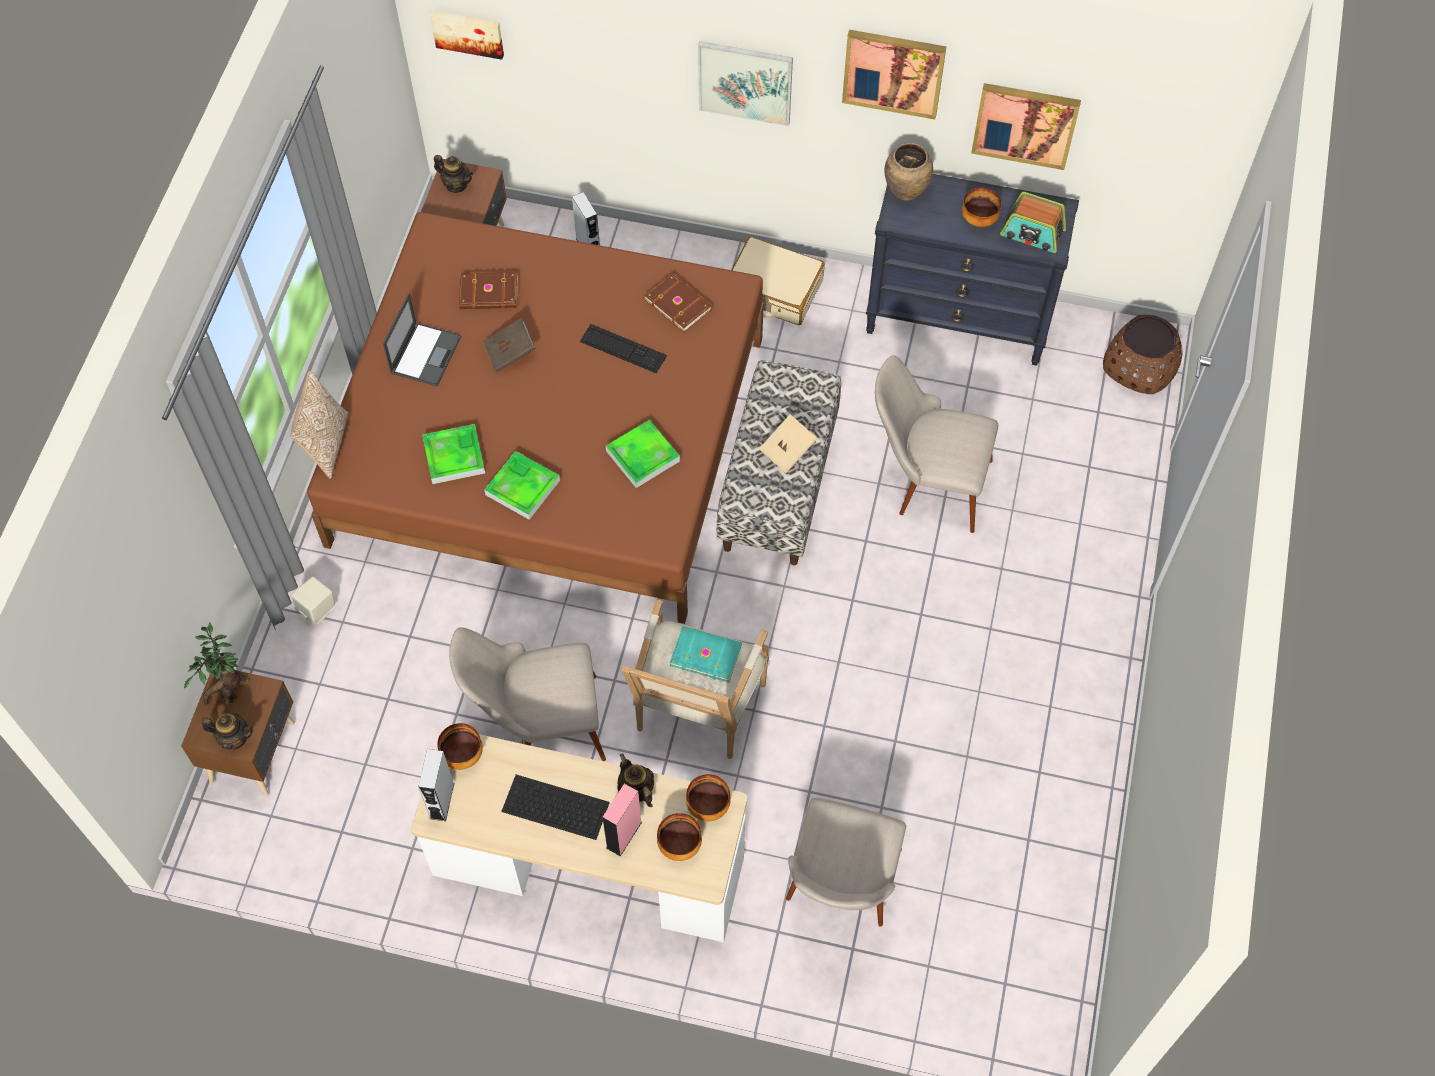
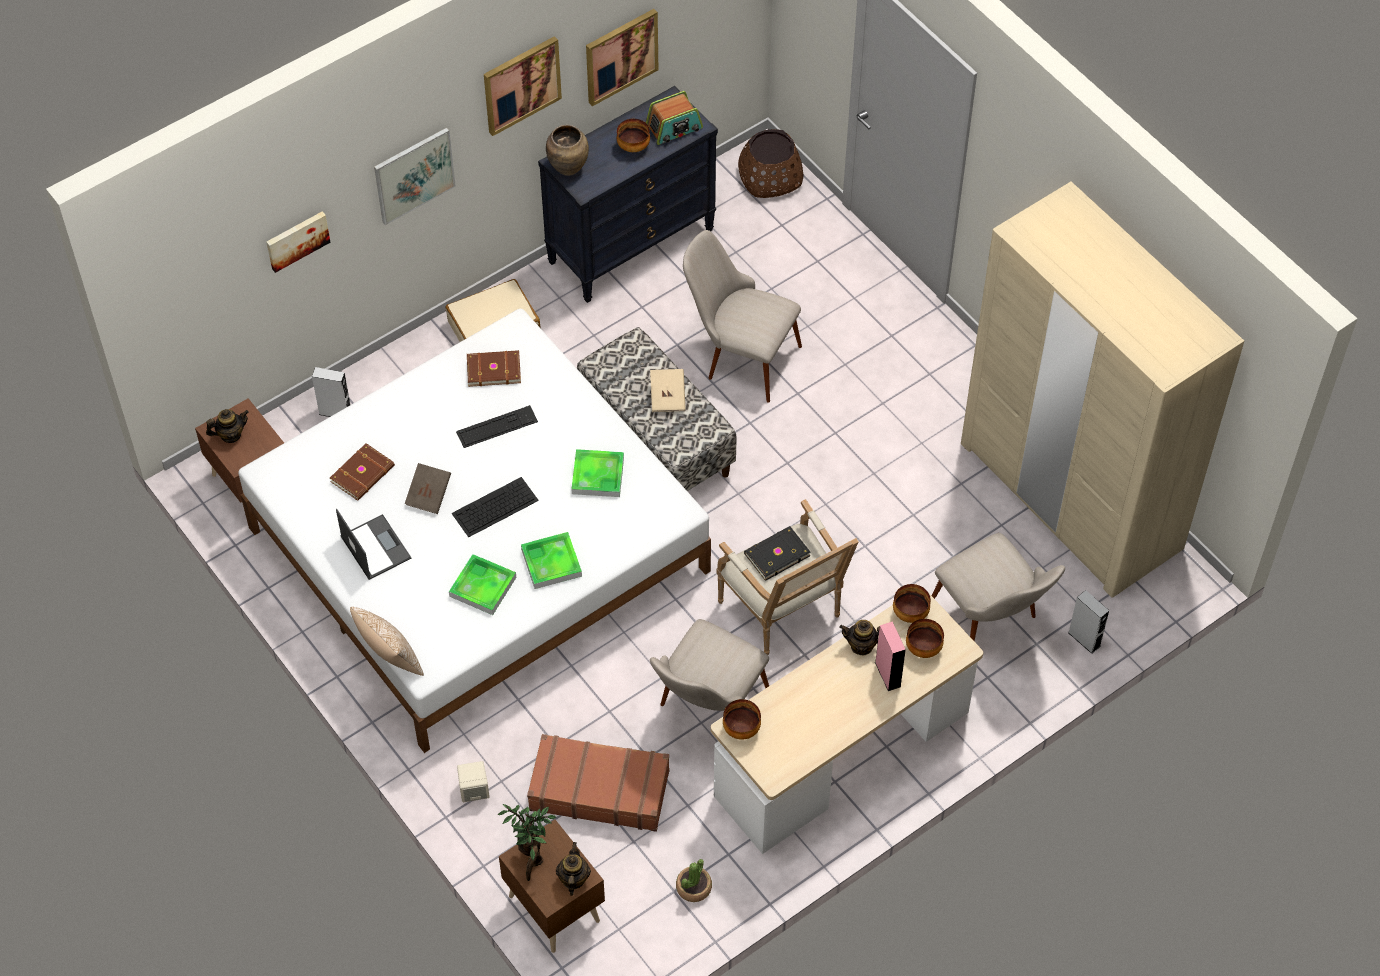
camera: 50 degrees left, 5 degrees down
teapot [201,713,254,750] -> teapot turned 45 degrees counterclockwise [556,842,591,896]
brown bed [307,212,764,624] -> white bed [238,309,711,753]
grey speaker [418,749,454,821] -> grey speaker moved to [1068,590,1109,654]
picture [430,10,504,60] -> picture moved to [266,211,330,273]
keyboard [501,775,610,840] -> keyboard moved to [452,477,539,537]
turquoise book [670,626,742,683] -> black book [744,526,810,581]
beige chair [875,355,998,533] -> beige chair turned 60 degrees clockwise [683,230,802,402]
none -> brown suitcase [527,734,669,832]
none -> potted plant [676,859,712,902]
none -> beige wardrobe [961,182,1244,598]

